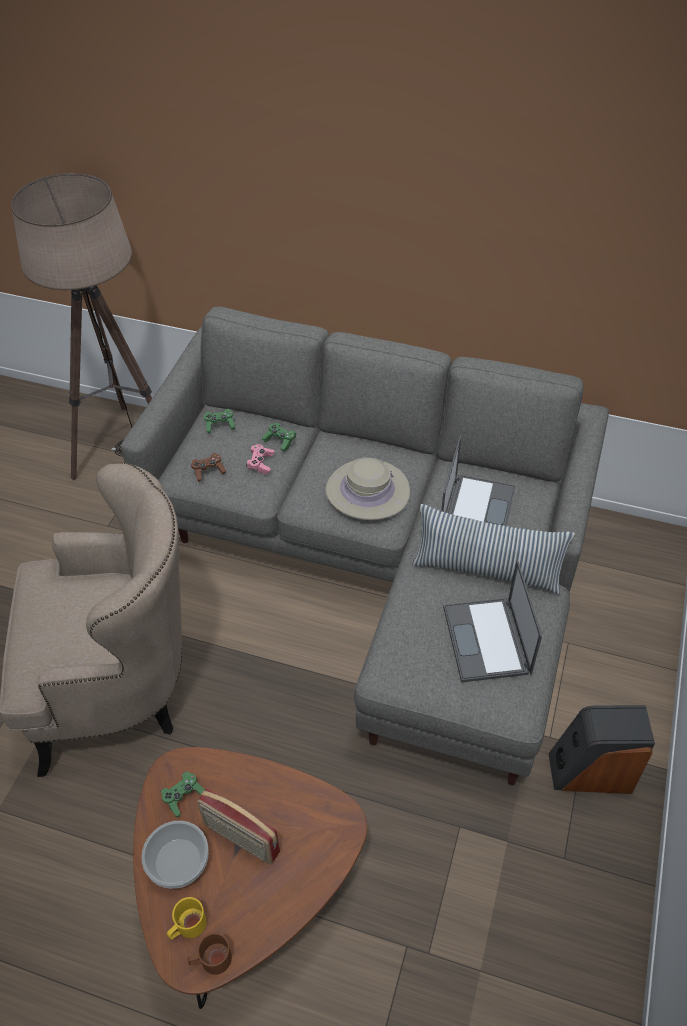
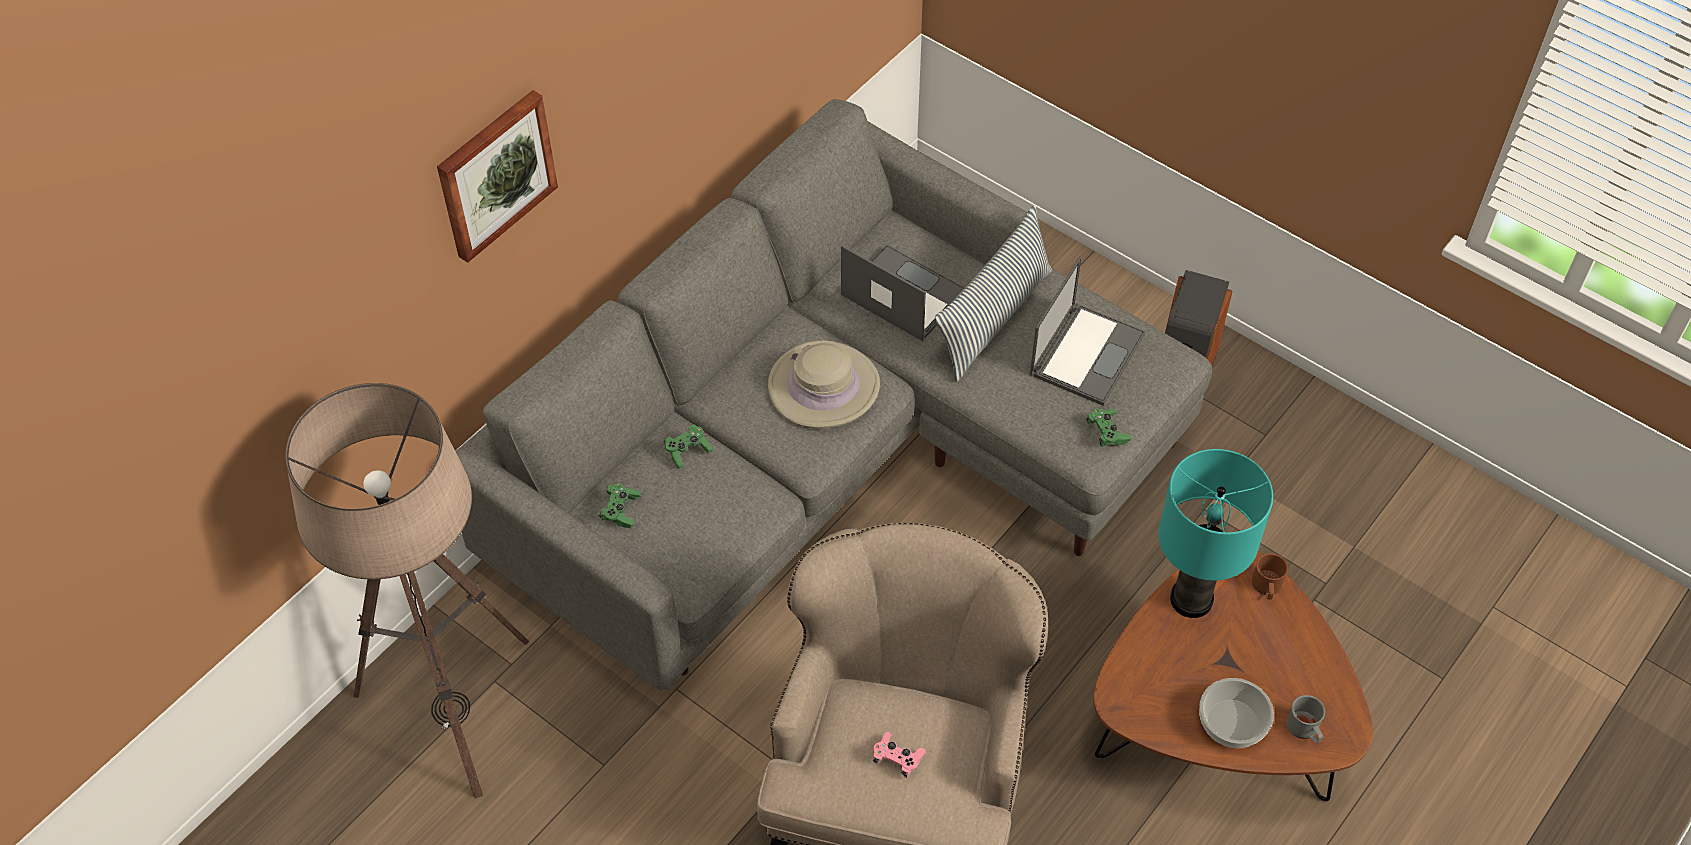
camera: 70 degrees left, 5 degrees up
green game controller [161,772,205,817] -> green game controller moved to [1086,408,1131,447]
yellow mug [167,897,207,940] -> grey mug [1287,695,1325,743]
brown mug [187,932,232,975] -> brown mug moved to [1252,553,1288,600]
brown game controller [191,453,226,482] -> none
radio [197,788,280,864] -> none
pink game controller [246,444,275,474] -> pink game controller moved to [873,732,926,778]
laptop [443,561,542,682] -> laptop turned 75 degrees counterclockwise [1030,257,1145,406]
none -> picture [437,90,558,263]
none -> turquoise table lamp [1158,449,1273,618]

